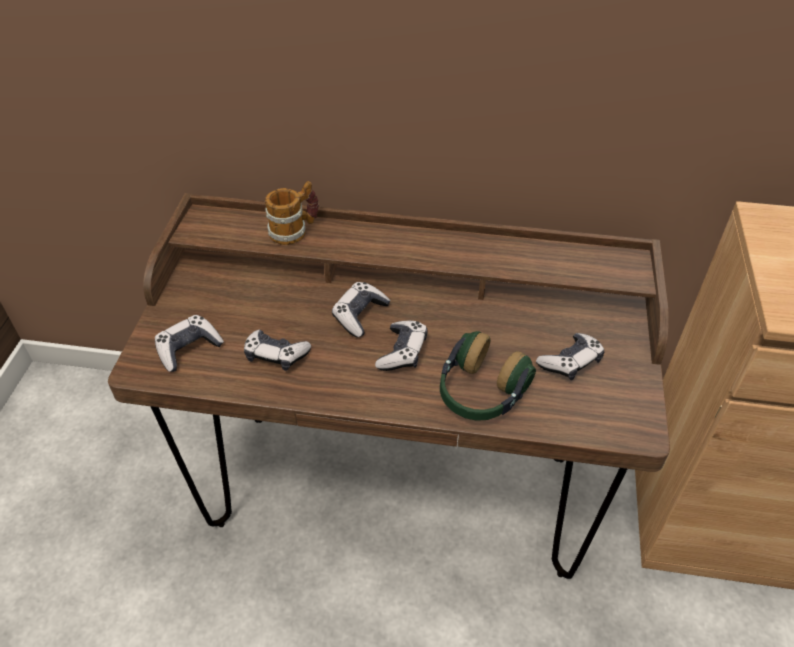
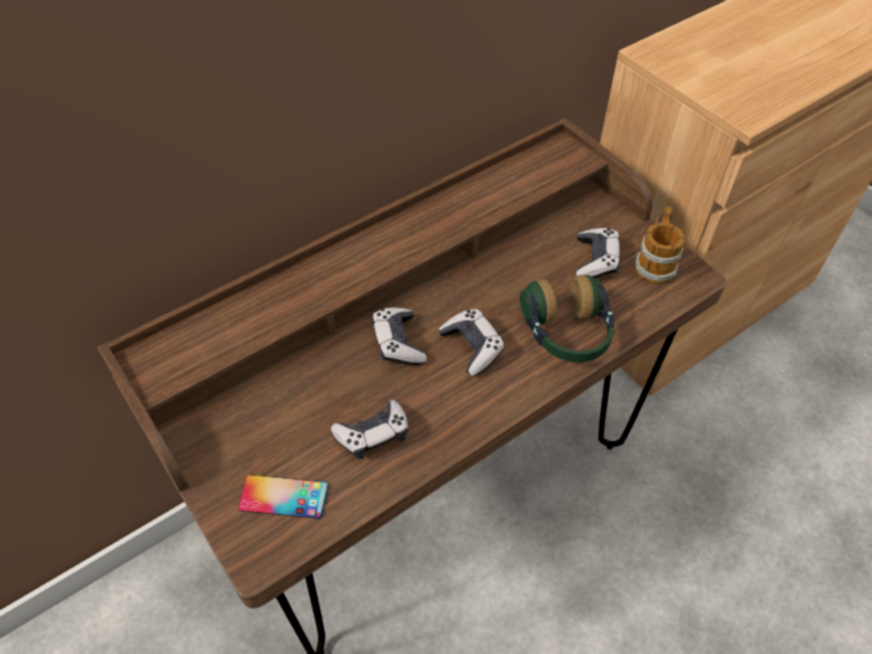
camera: 45 degrees left, 5 degrees up
game controller [155,315,224,372] -> phone [238,474,328,519]
mug [265,181,319,245] -> mug moved to [635,206,685,284]

